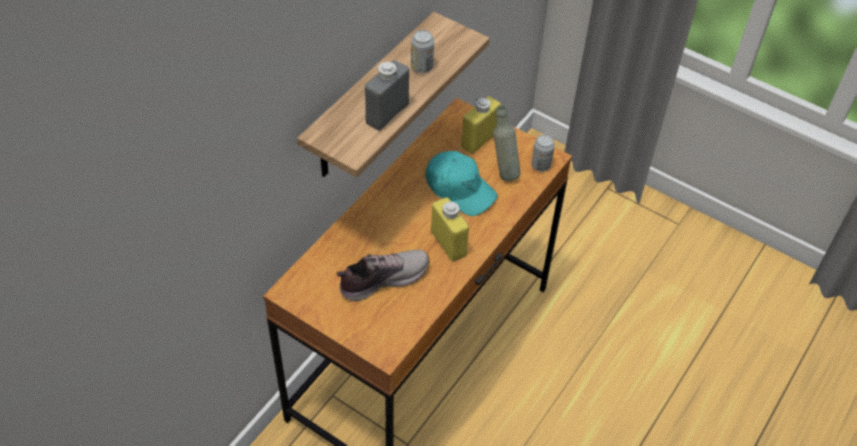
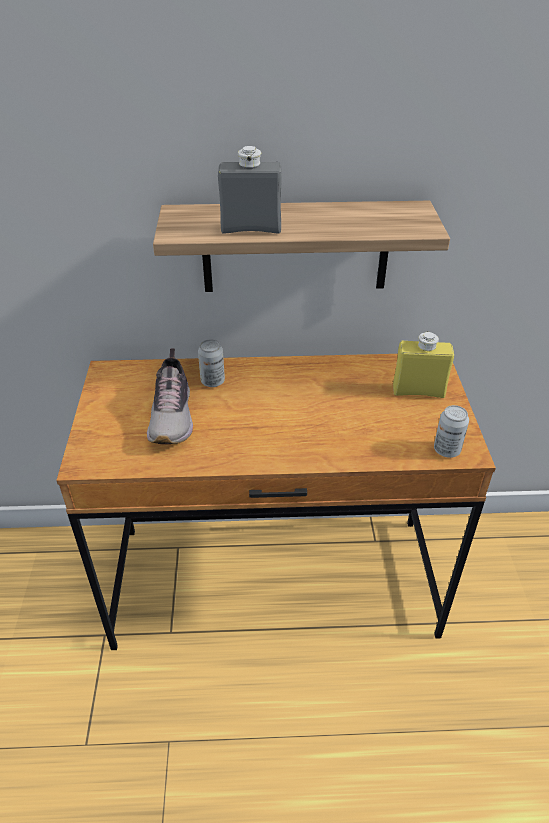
camera: 55 degrees right, 10 degrees down
shoe [336,250,429,301] -> shoe turned 60 degrees clockwise [147,348,193,444]
can [411,30,434,73] -> can moved to [198,340,225,387]
turquoise cap [425,151,498,216] -> none
yellow bottle [431,197,469,262] -> none
grey bottle [493,106,520,181] -> none

